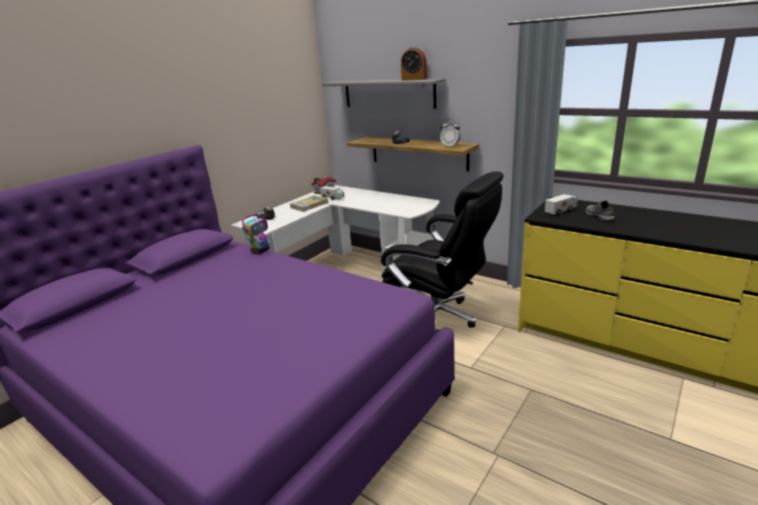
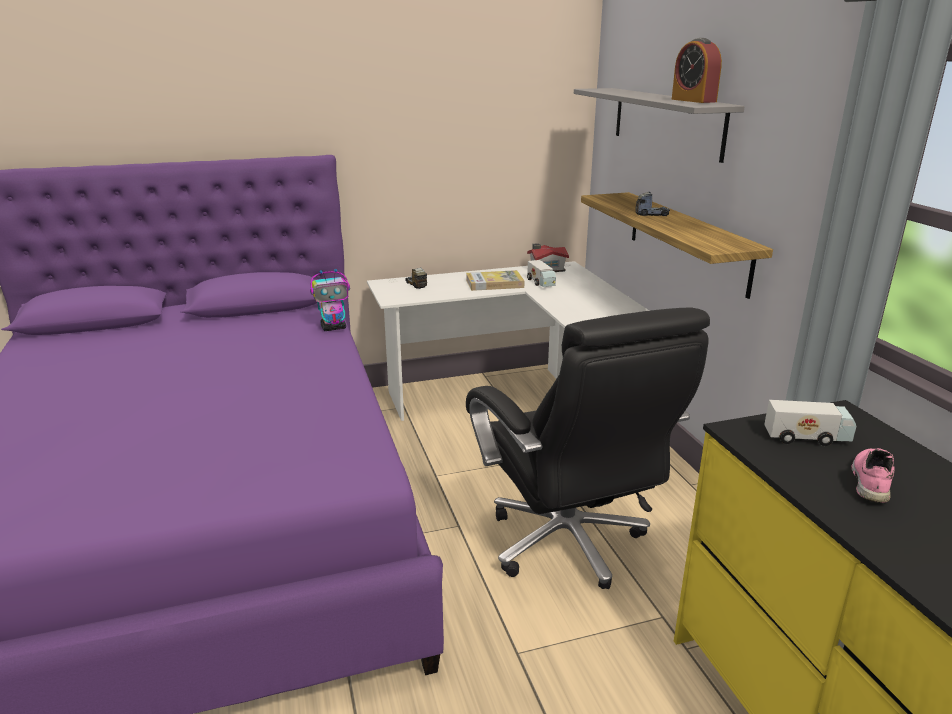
camera: 35 degrees right, 0 degrees up
alarm clock [440,119,461,147] -> none
grey shoe [586,201,615,221] -> pink shoe [852,448,895,503]

